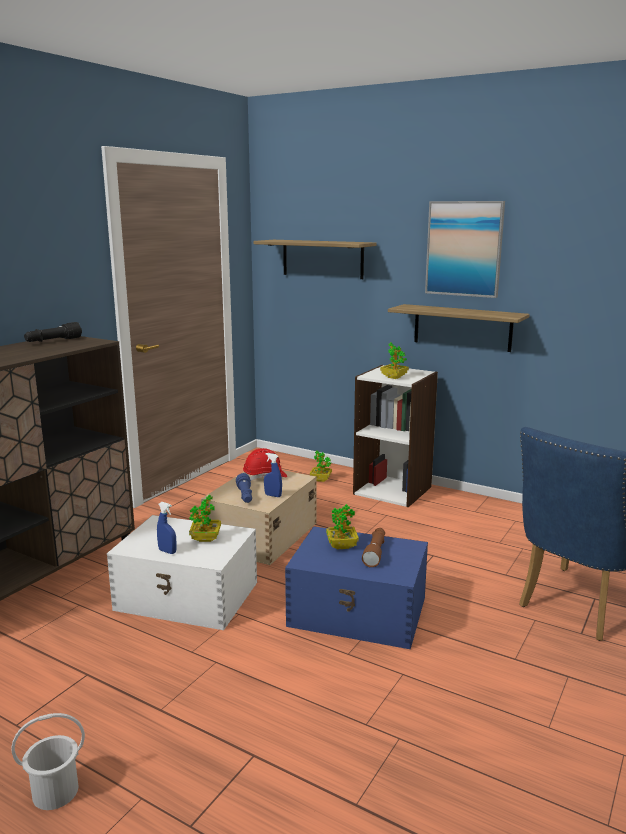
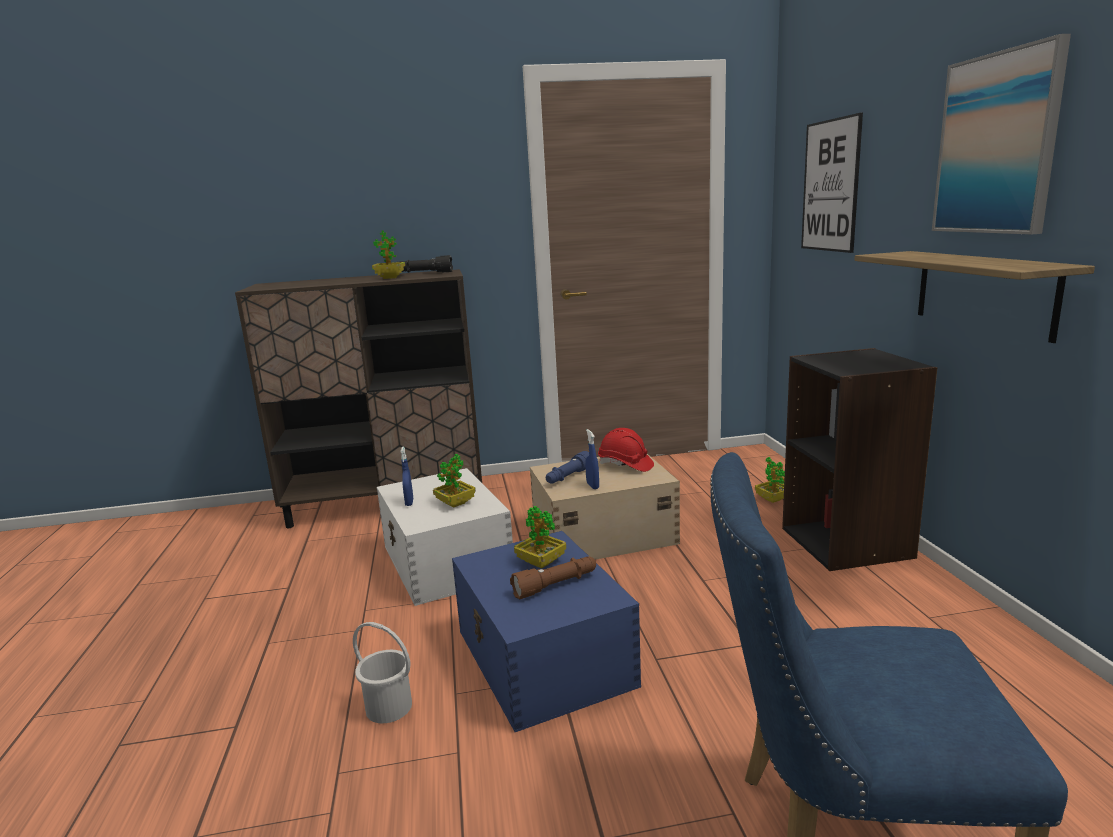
camera: 50 degrees right, 0 degrees up
white bucket [12,713,85,810] -> white bucket moved to [353,622,412,723]
shelf [253,240,377,279] -> picture [801,113,863,253]
white bookcase [353,365,438,507] -> black bookcase [782,348,938,571]
potted plant [380,342,409,379] -> potted plant moved to [372,230,405,279]

